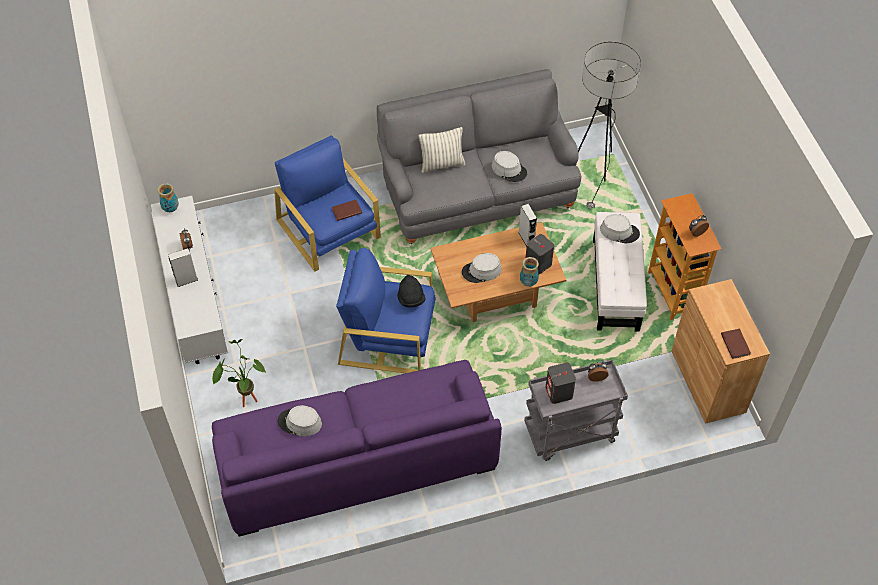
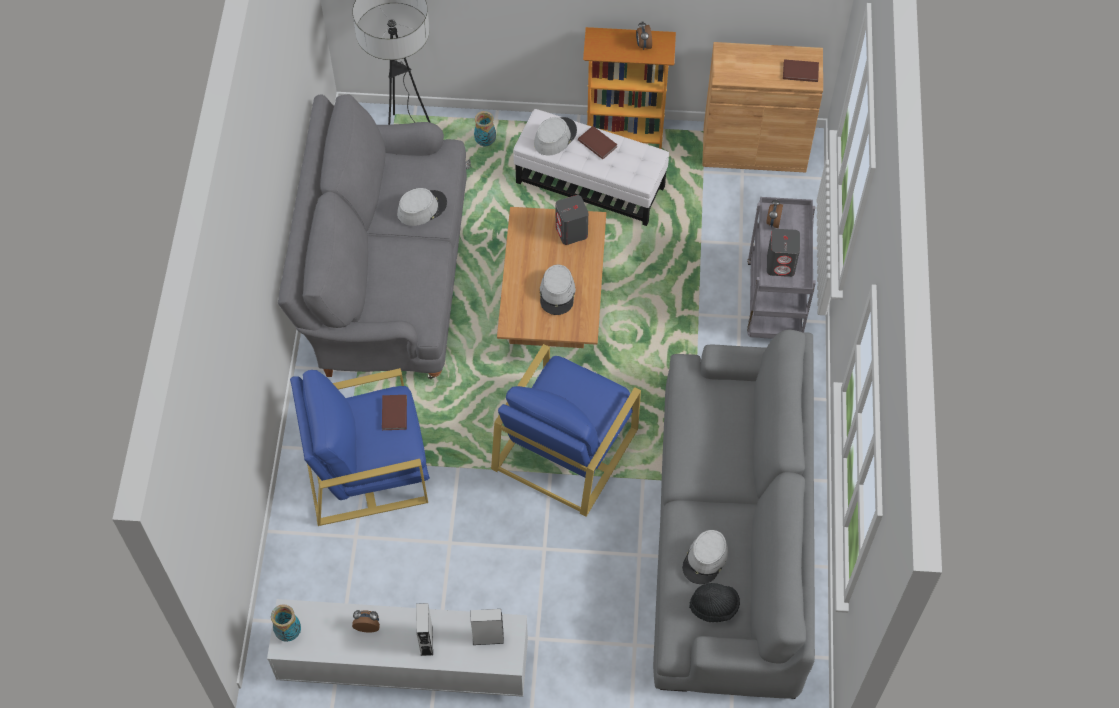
camera: 70 degrees left, 5 degrees up
potted plant [212,339,266,407] -> none
purple sofa [212,360,502,537] -> grey sofa [653,330,815,699]
black hat [397,275,426,307] -> black hat moved to [689,583,740,622]
pillow [418,127,466,173] -> none
grey speaker [518,204,537,247] -> grey speaker moved to [470,609,504,645]
vase [520,257,539,287] -> vase moved to [474,111,496,147]
none -> brown book [578,126,617,159]

